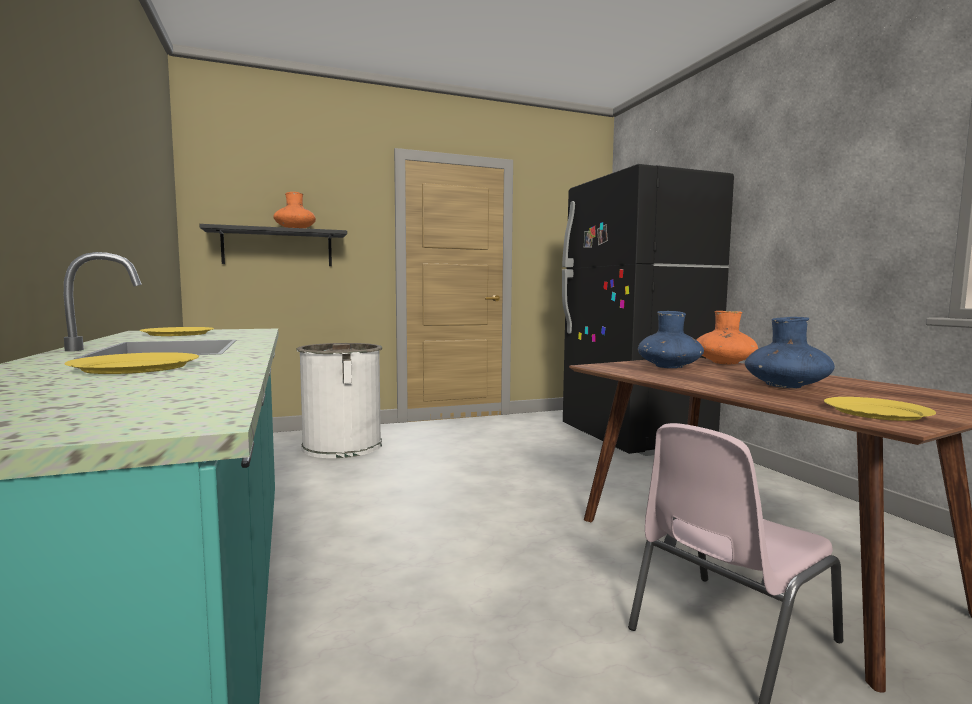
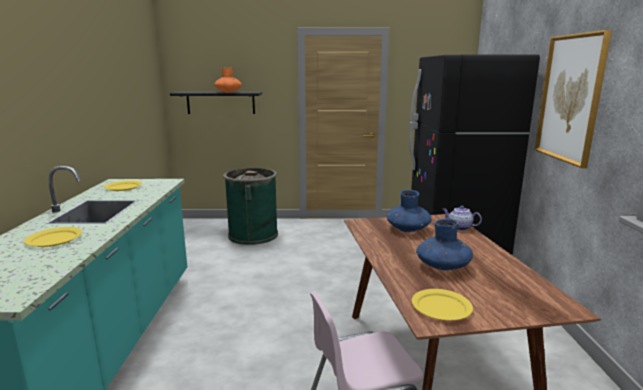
camera: 20 degrees right, 10 degrees up
white trash can [296,343,382,458] -> green trash can [223,168,278,245]
orange vase [697,311,758,364] -> teapot [443,206,482,231]
none -> picture [534,30,612,168]

